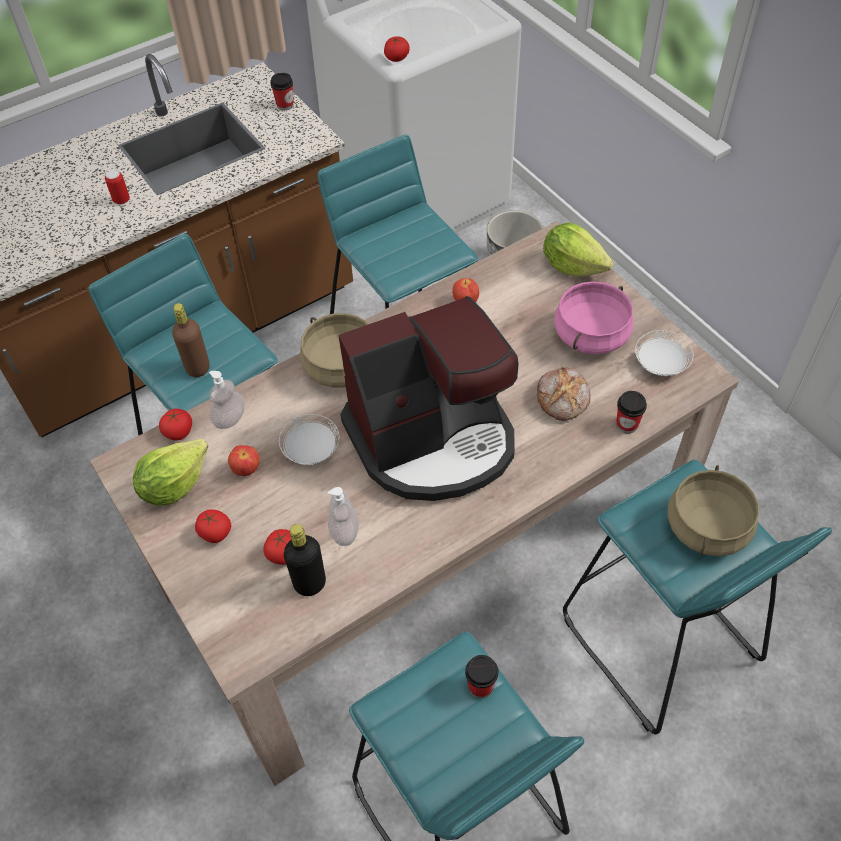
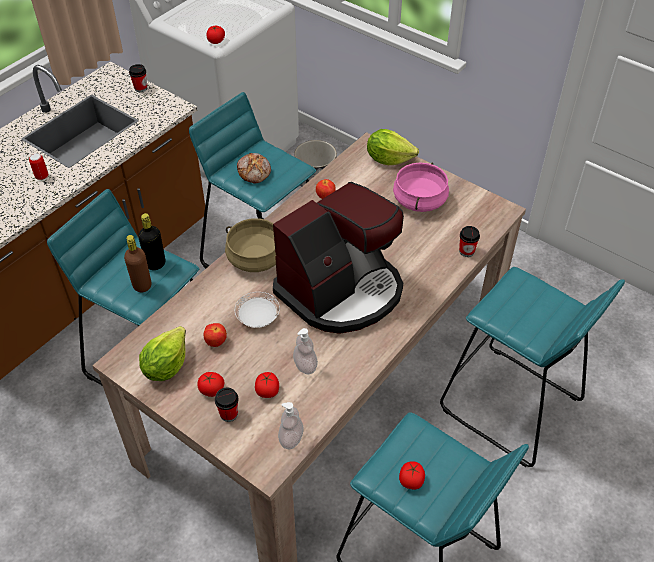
camera: 20 degrees left, 5 degrees down
tomato [159,409,192,440] -> tomato moved to [399,462,425,490]
soap dispenser [209,371,245,429] -> soap dispenser moved to [278,402,303,449]
black bottle [284,524,326,596] -> black bottle moved to [138,213,165,270]
cup [465,655,498,698] -> cup moved to [215,388,239,422]
bread [537,367,590,421] -> bread moved to [237,153,271,183]
white plate [635,331,693,376] -> none
beige cooking pot [668,465,759,556] -> none

